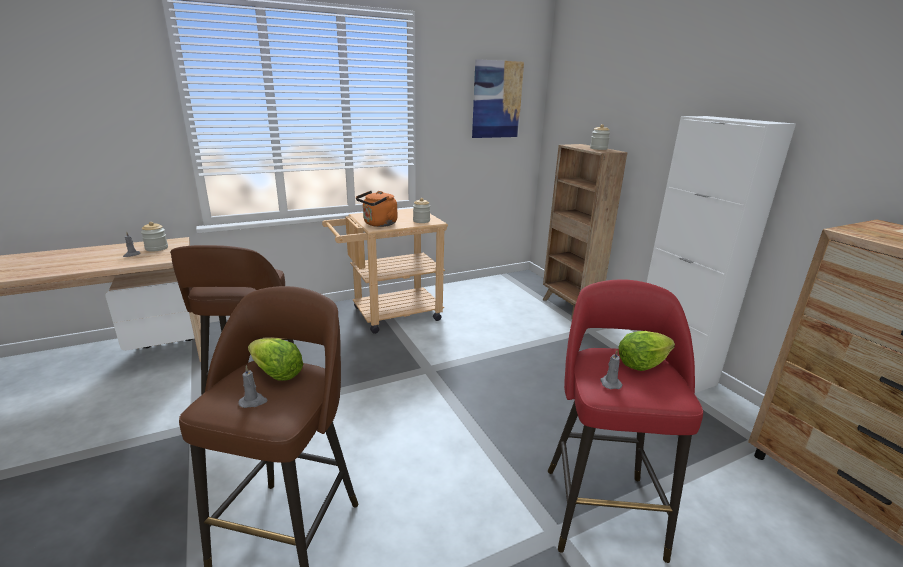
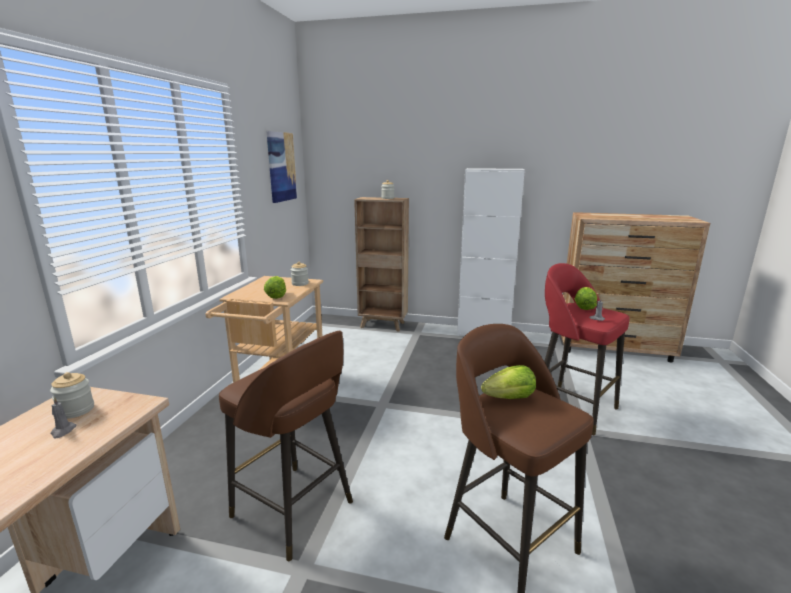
camera: 50 degrees left, 5 degrees down
grey candle [239,365,268,408] -> none
orange kettle [356,191,397,227] -> lettuce [264,276,286,299]

